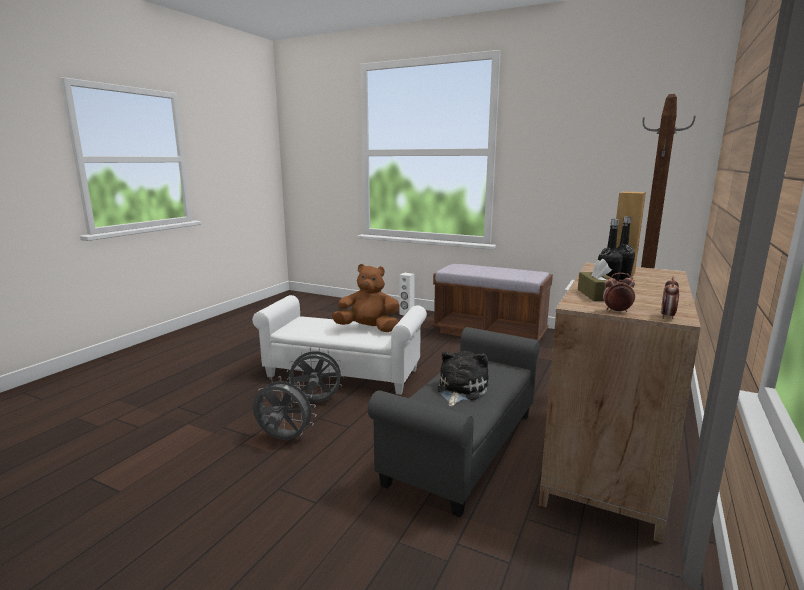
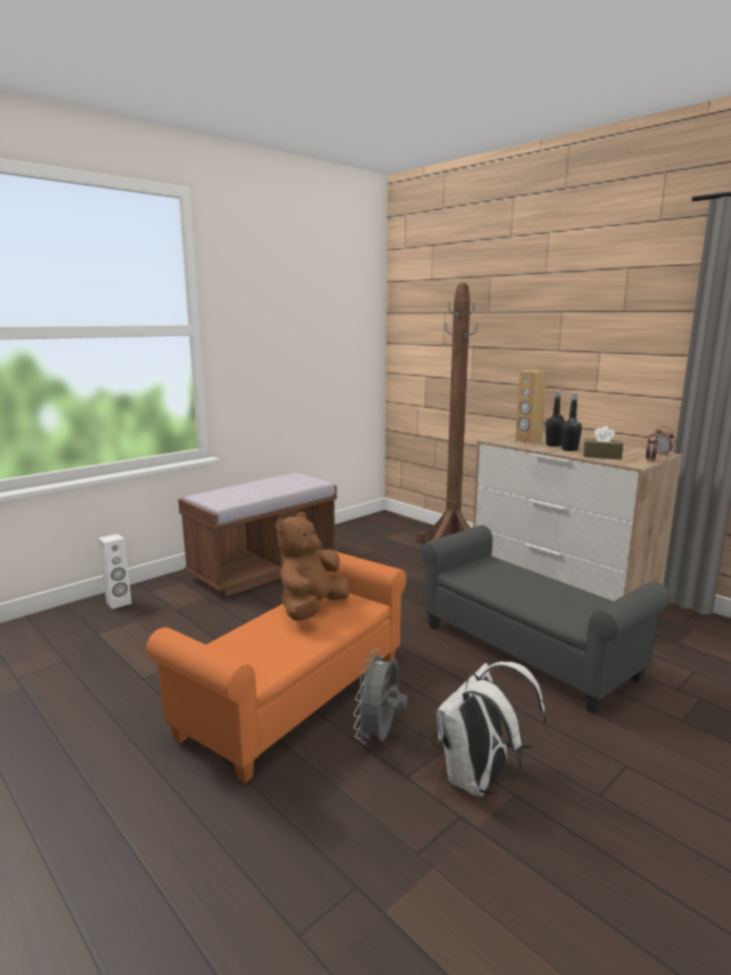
camera: 70 degrees left, 0 degrees up
white ottoman [252,295,427,395] -> orange ottoman [146,551,406,783]
grey fan [253,376,316,440] -> white backpack [437,662,546,797]
plush toy [436,351,488,407] -> none

